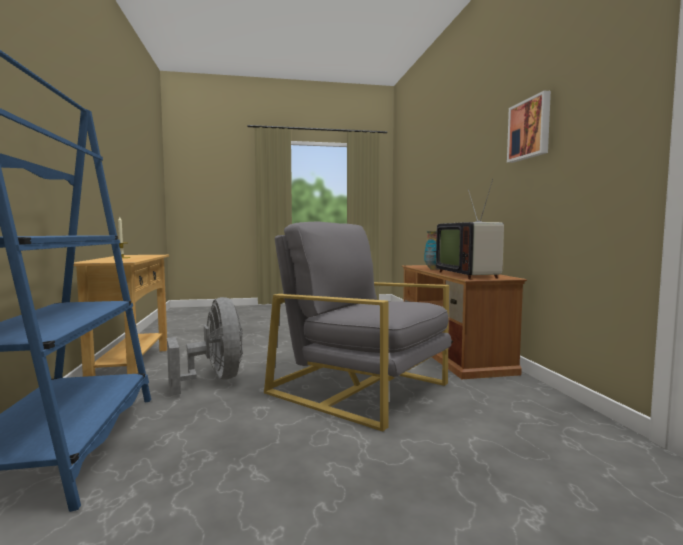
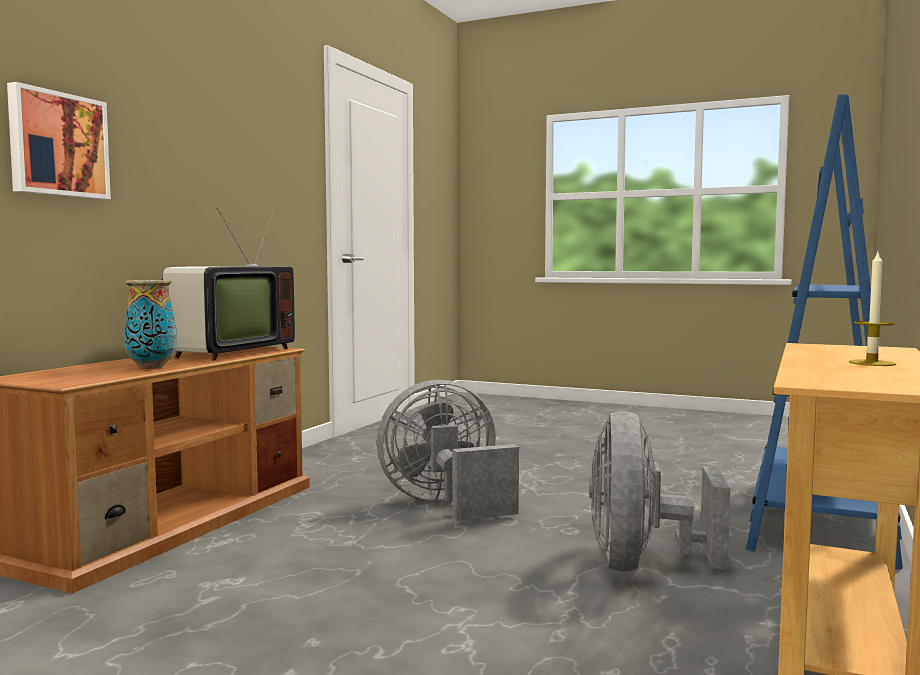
camera: 145 degrees left, 0 degrees up
grey armchair [264,221,451,432] -> grey fan [377,380,519,521]
picture [507,91,551,163] -> picture moved to [7,82,111,200]

